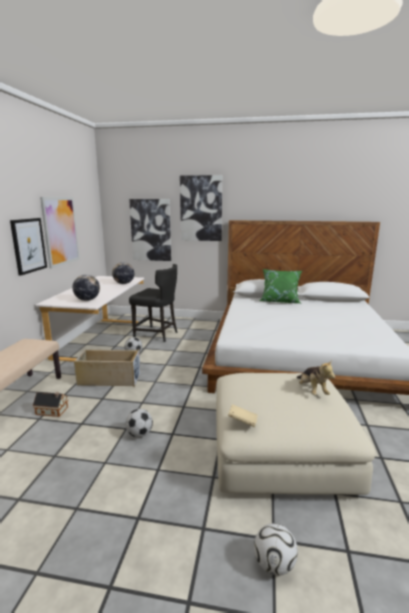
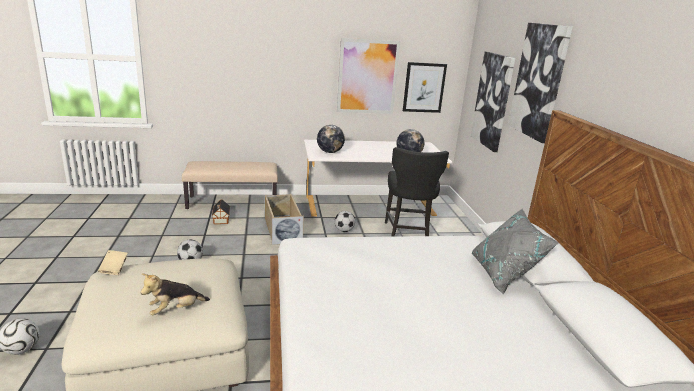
camera: 70 degrees right, 5 degrees up
picture [10,218,47,276] -> picture moved to [403,62,447,113]
green pillow [259,269,302,303] -> grey pillow [472,208,559,294]

